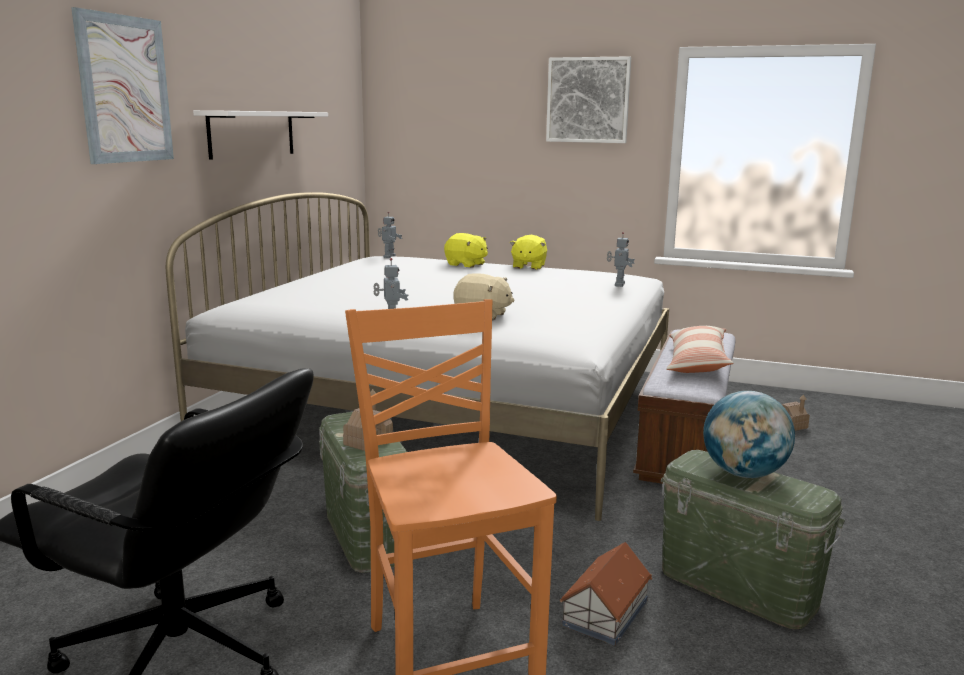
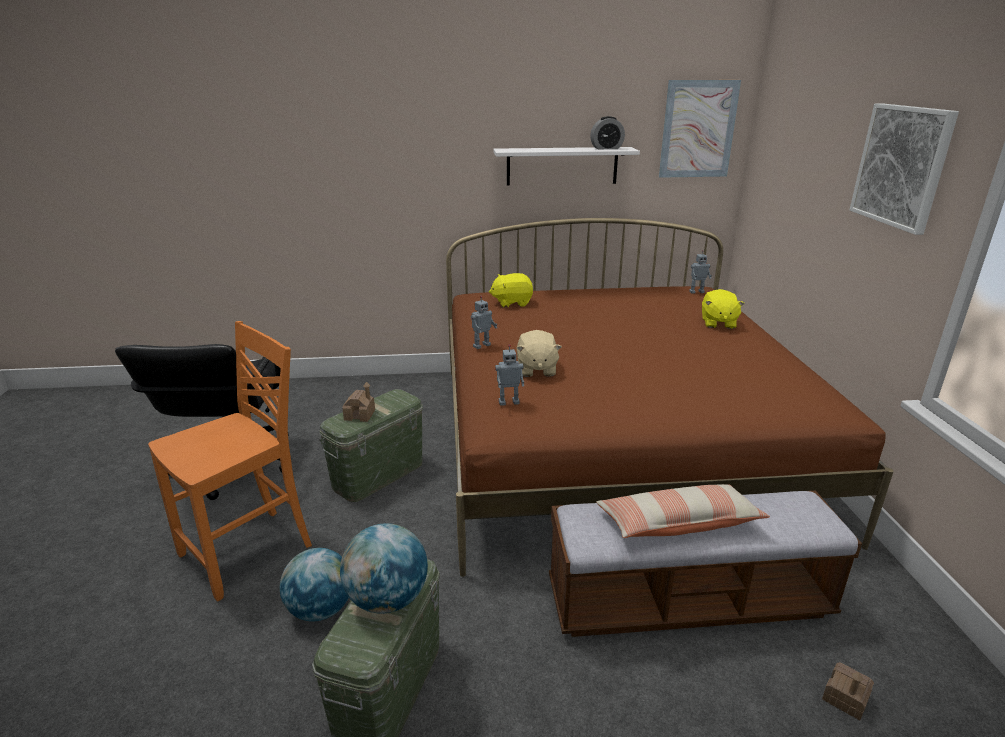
camera: 65 degrees right, 10 degrees up
picture [71,7,174,164] -> picture moved to [659,80,741,178]
white bed [166,192,669,521] -> brown bed [446,218,894,577]
yellow plush toy [509,235,547,270] -> yellow plush toy moved to [489,273,533,307]
toy house [560,542,652,646] -> globe [280,548,349,621]
toy robot [607,232,635,287] -> toy robot moved to [495,344,524,406]
none -> alarm clock [590,116,625,149]

